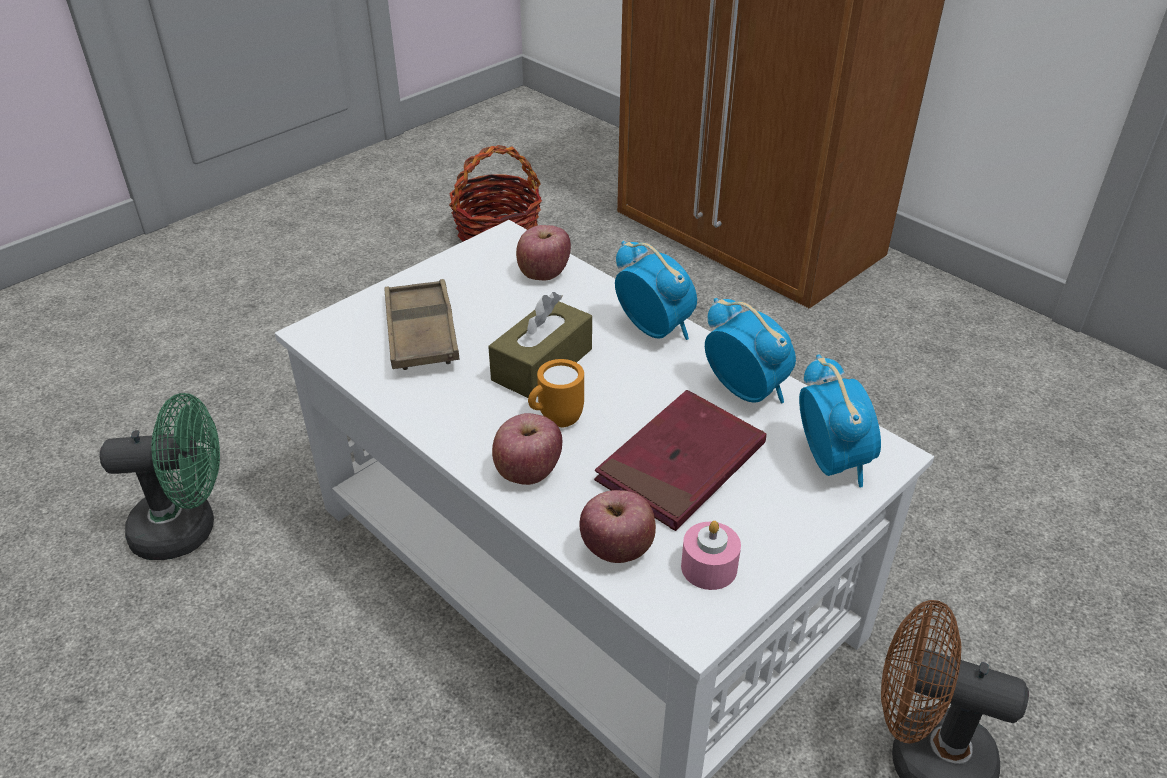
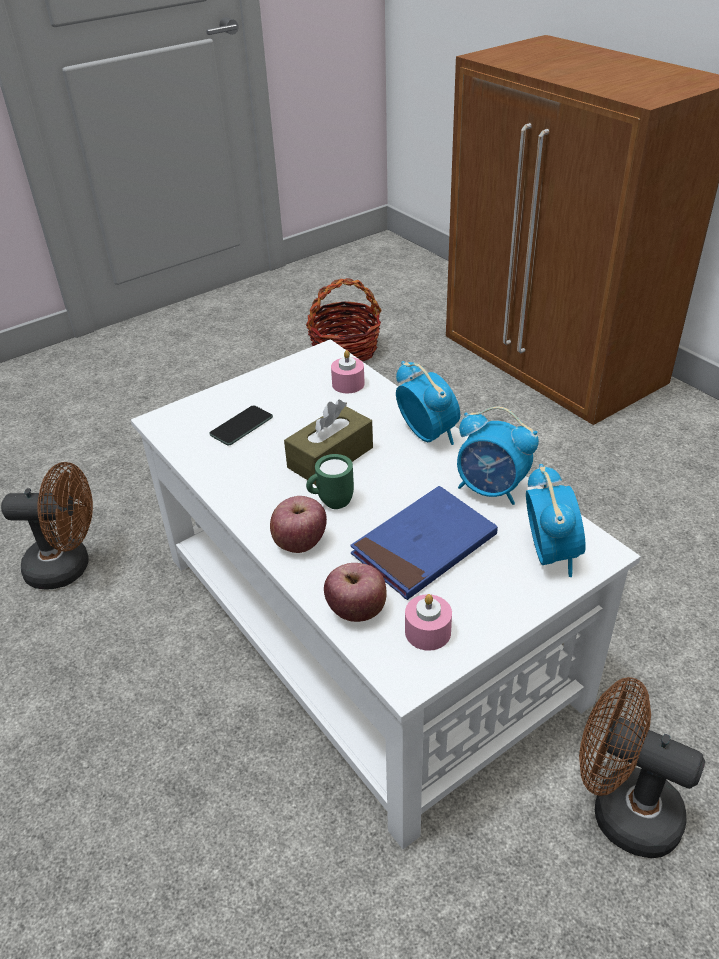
camera: 10 degrees right, 0 degrees up
green fan [100,393,220,560] -> brown fan [1,462,93,590]
brown tray [385,279,459,370] -> phone [209,405,273,445]
apple [516,225,571,280] -> pink candle [331,350,365,393]
orange mug [528,359,584,427] -> green mug [306,454,354,509]
red book [594,390,767,531] -> blue book [350,486,498,600]
alarm clock [705,298,796,403] -> alarm clock turned 150 degrees clockwise [457,407,539,505]

